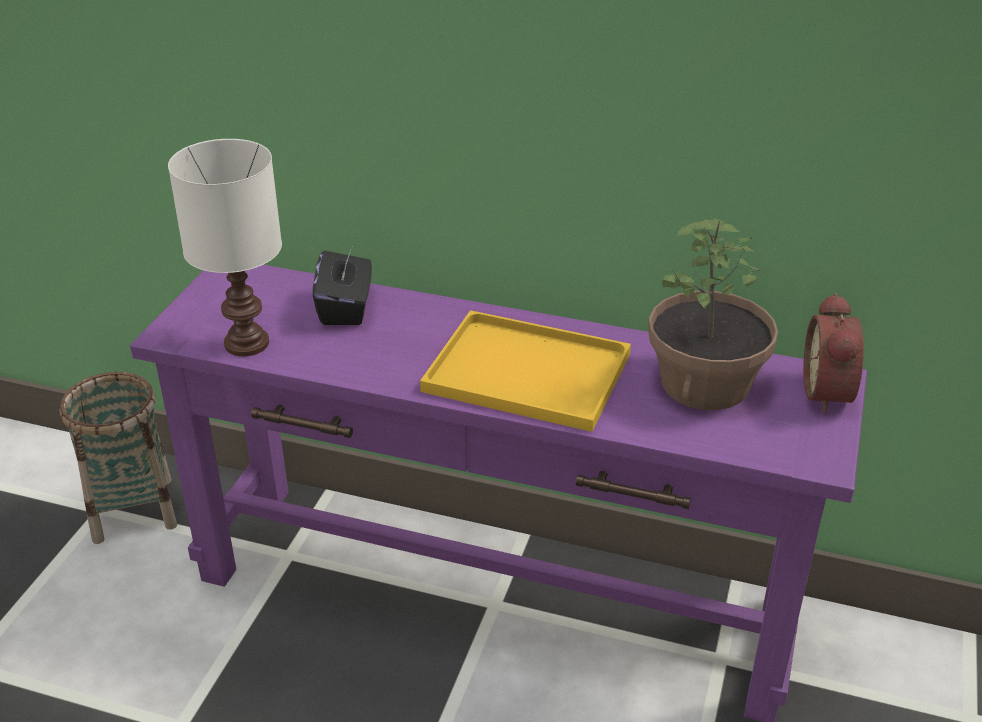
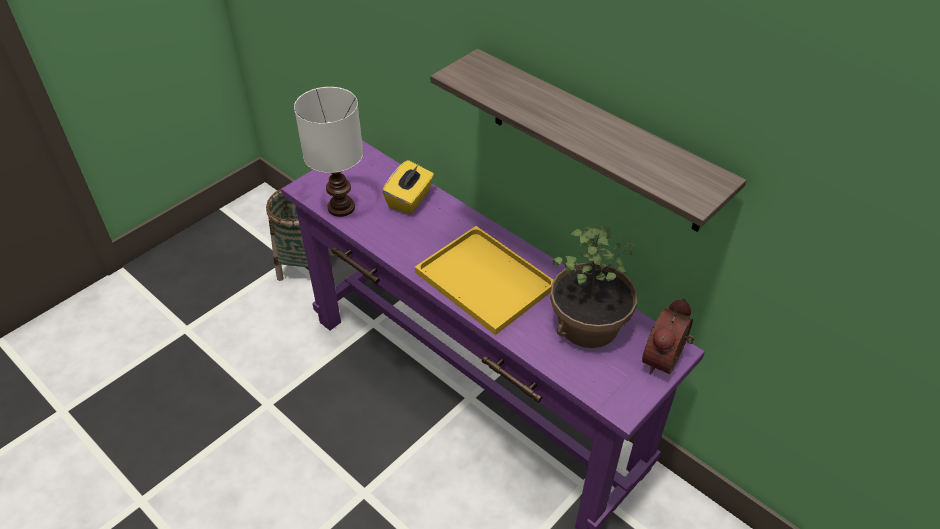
camera: 25 degrees right, 10 degrees up
black tissue box [313,248,372,325] -> yellow tissue box [382,160,434,214]
none -> shelf [430,49,747,232]

